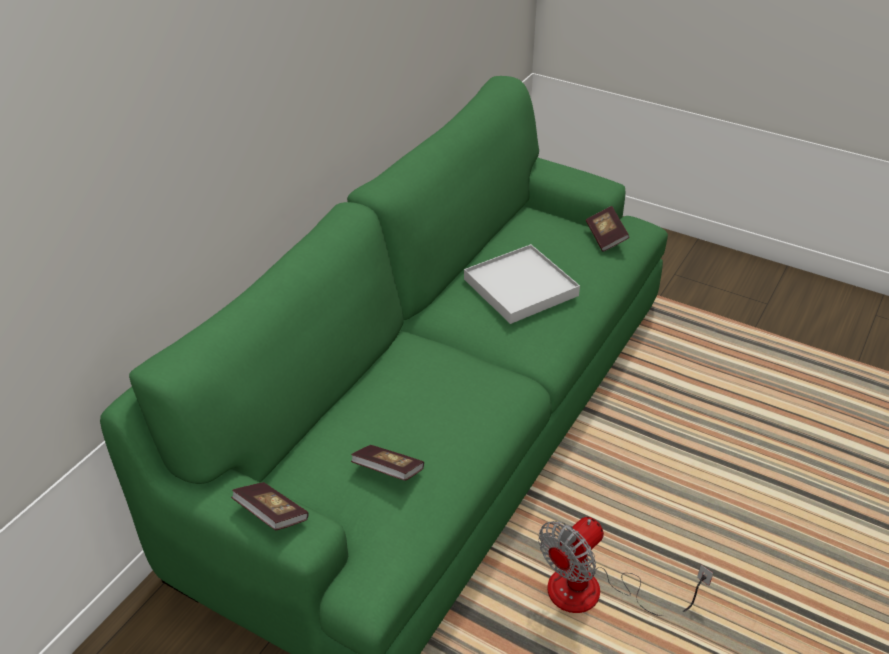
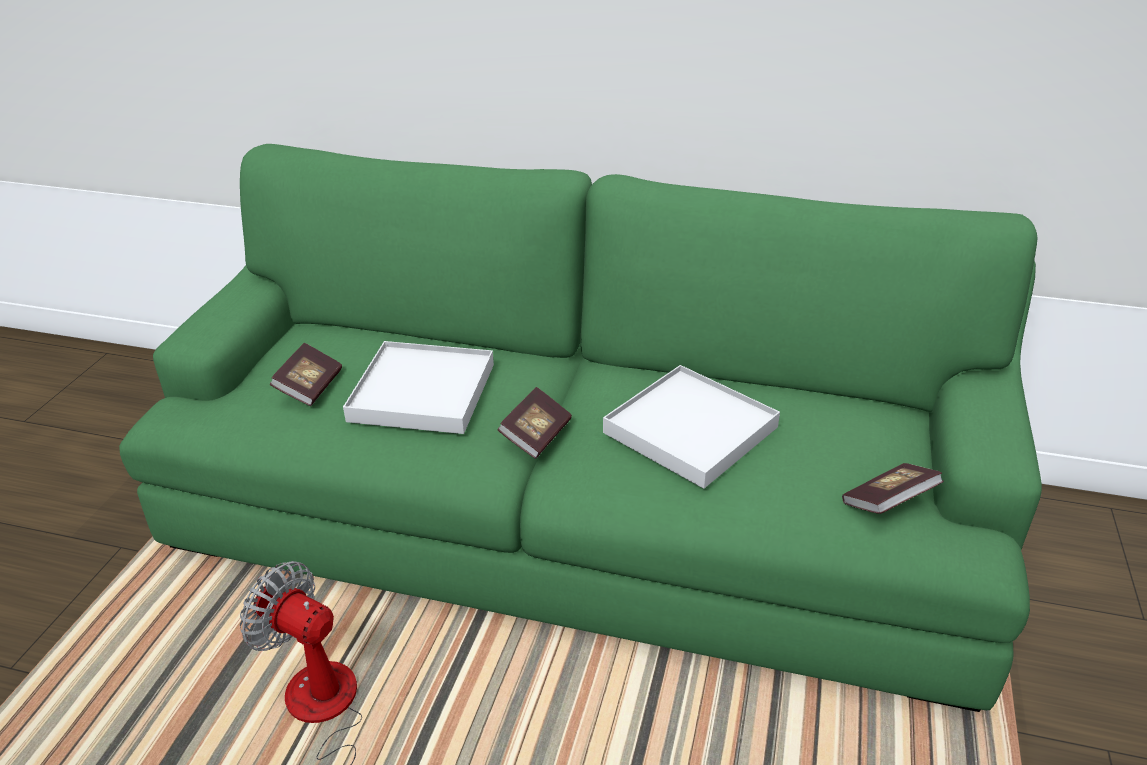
camera: 75 degrees right, 5 degrees down
book [231,482,309,530] -> book moved to [498,387,572,459]
none -> white tray [343,341,494,434]

